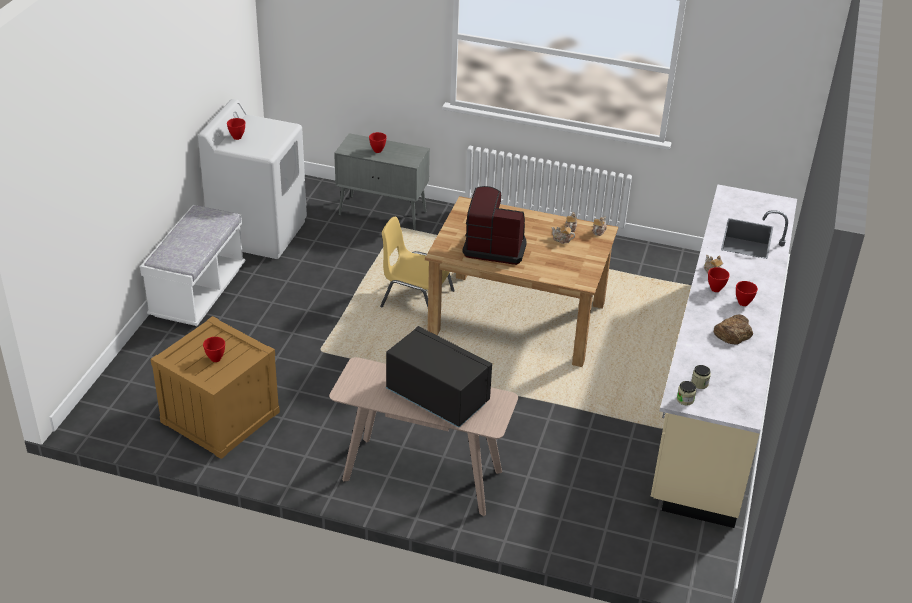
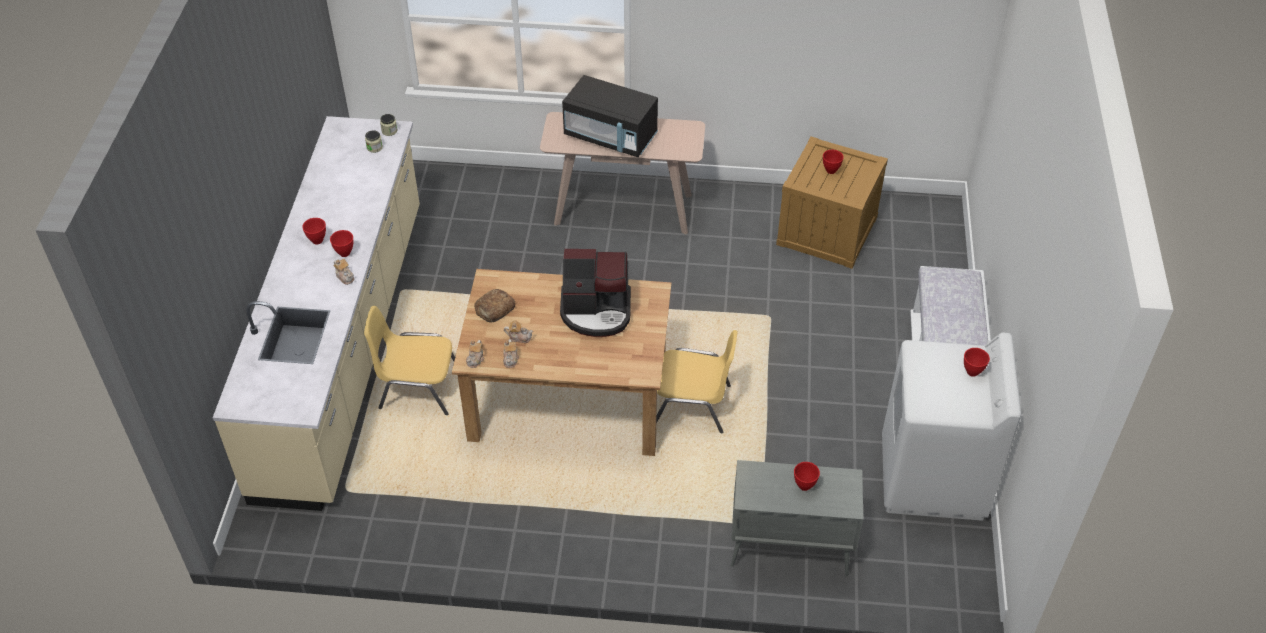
camera: 170 degrees right, 10 degrees up
bread [714,315,753,345] -> bread moved to [474,289,515,323]
none -> yellow chair [364,306,455,415]

